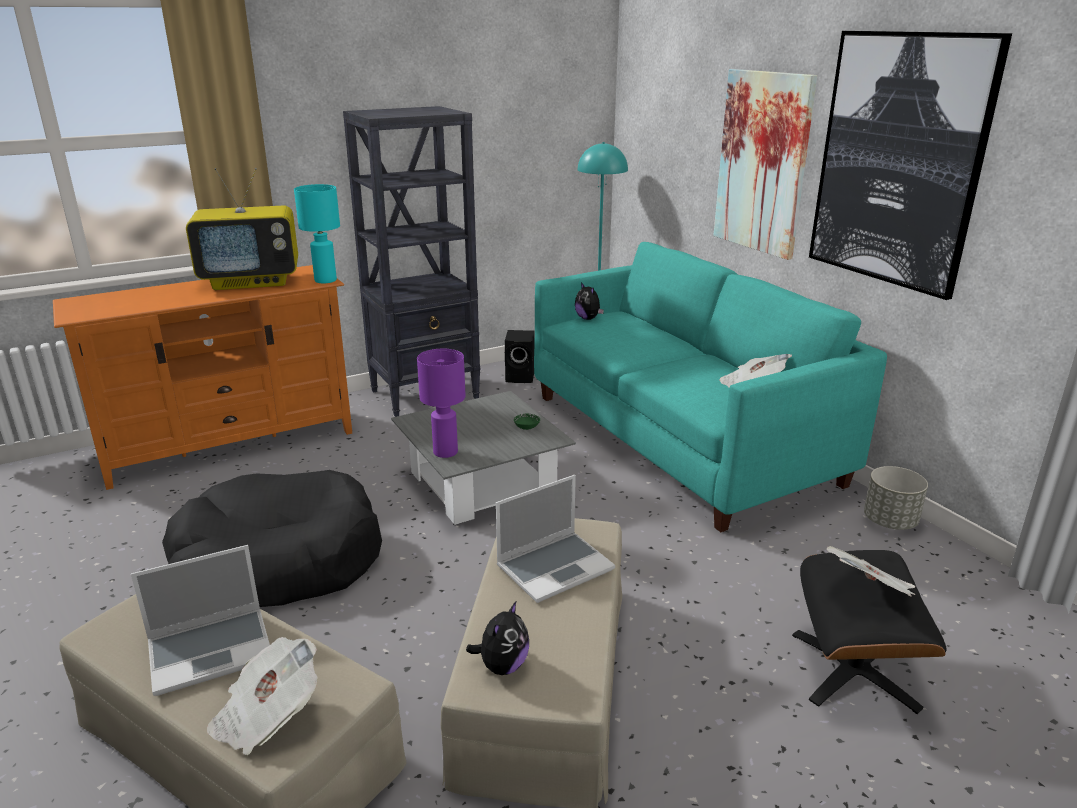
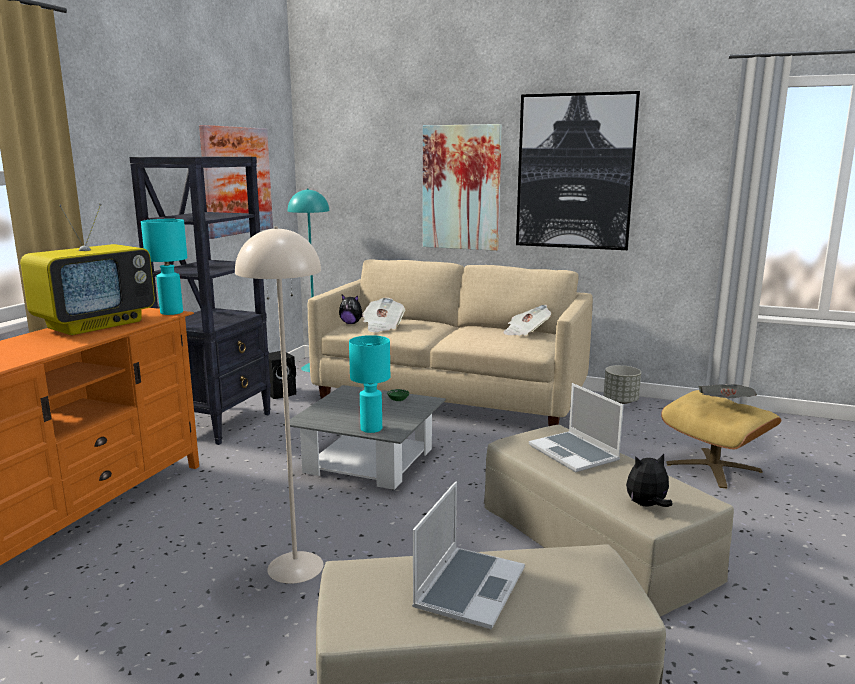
camera: 40 degrees left, 10 degrees down
black dog bed [162,470,382,607] -> beige floor lamp [235,226,324,584]
newspaper [207,637,318,755] -> newspaper moved to [362,298,405,332]
purple table lamp [417,349,466,458] -> turquoise table lamp [349,335,390,433]
plush toy [466,600,529,675] -> plush toy turned 90 degrees counterclockwise [626,454,673,507]
laptop [496,475,615,603] -> laptop turned 135 degrees clockwise [529,383,624,472]
turquoise sofa [534,242,887,532] -> beige sofa [308,259,593,426]
black ottoman [792,550,947,714] -> beige ottoman [661,390,781,488]
none -> picture [199,125,273,239]

